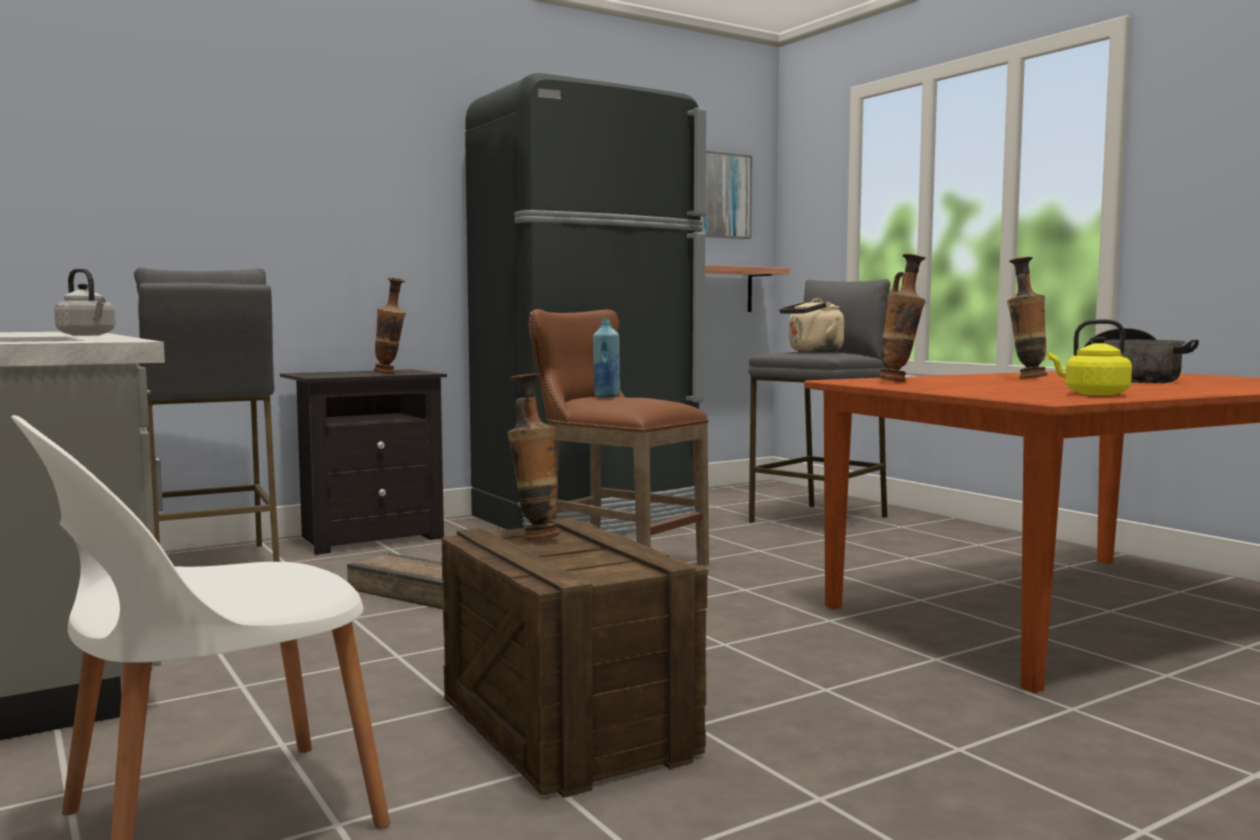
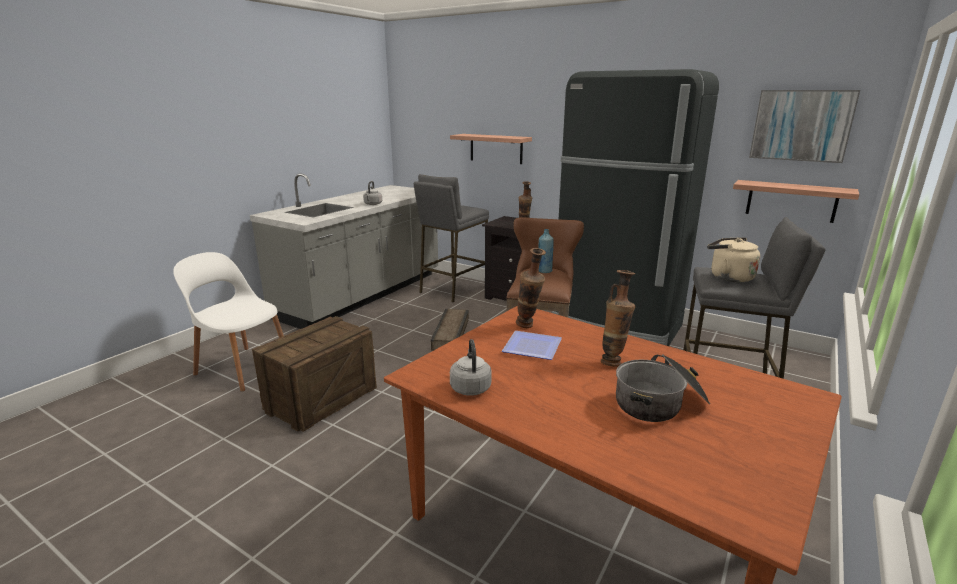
camera: 65 degrees right, 15 degrees up
vase [507,374,560,540] -> none
yellow kettle [1047,319,1132,396] -> grey kettle [450,339,492,396]
none -> shelf [450,134,532,164]
none -> plate [502,331,562,360]

